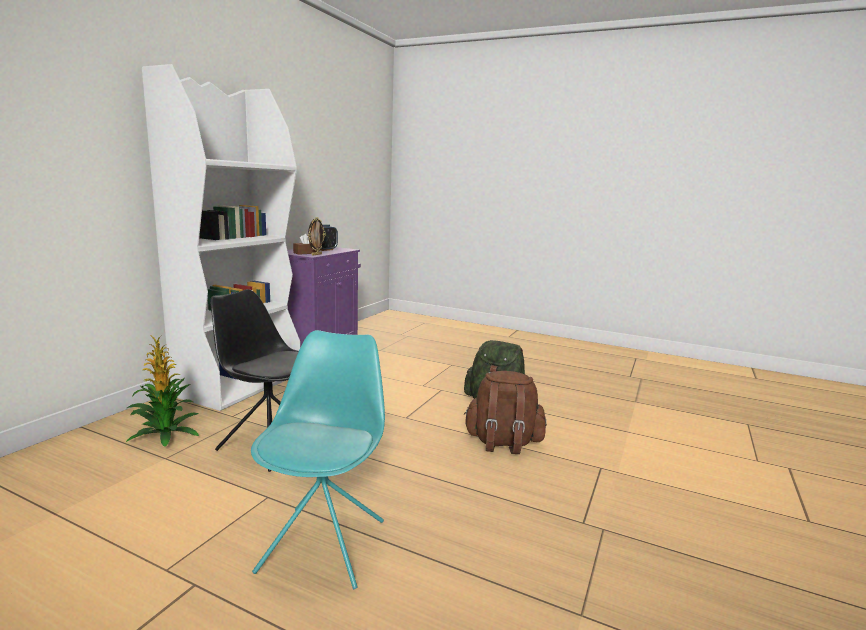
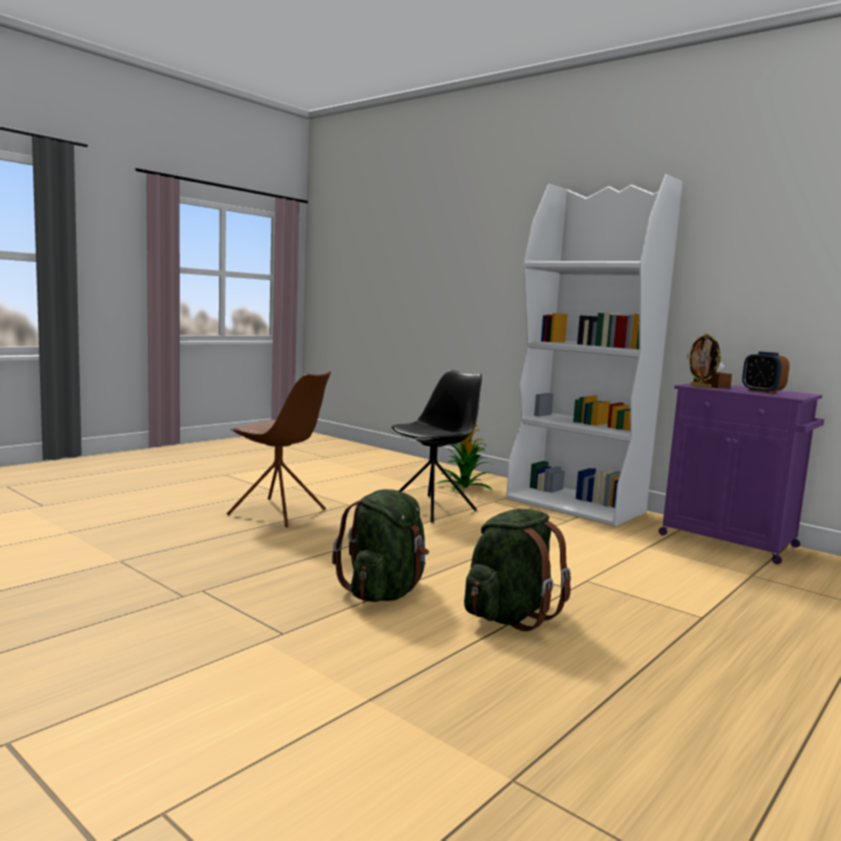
camera: 105 degrees right, 5 degrees down
turquoise chair [251,330,385,589] -> brown chair [227,371,331,527]
brown backpack [464,371,547,454] -> green backpack [332,489,429,602]

